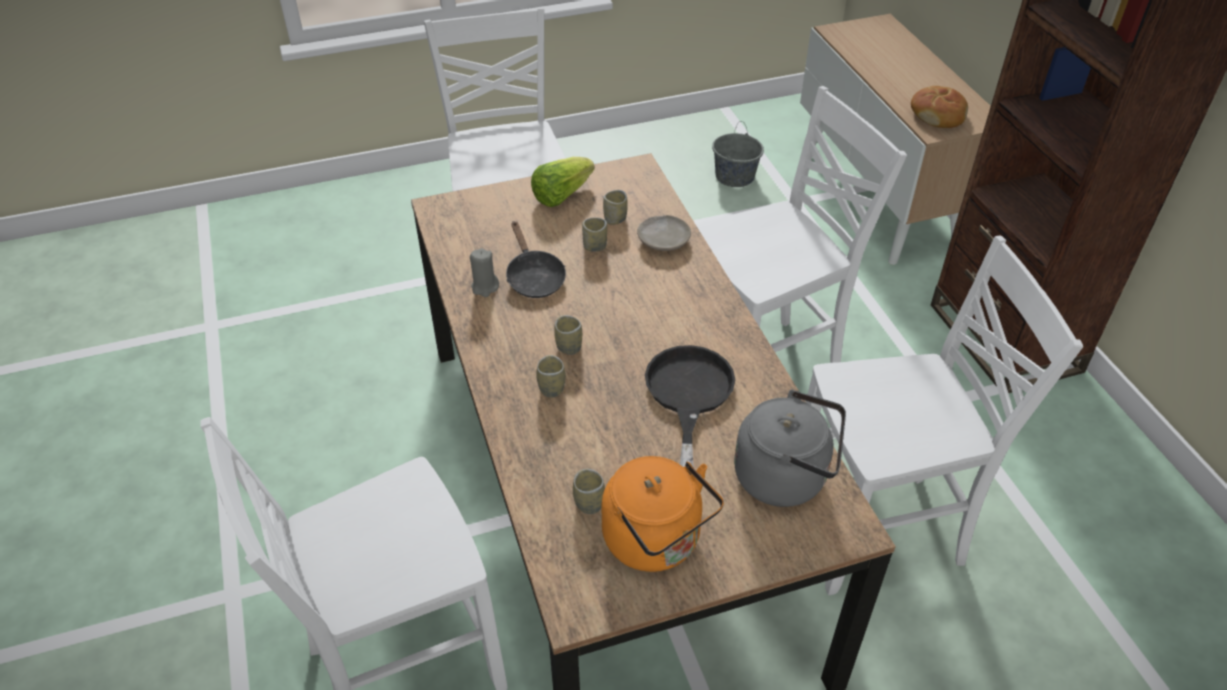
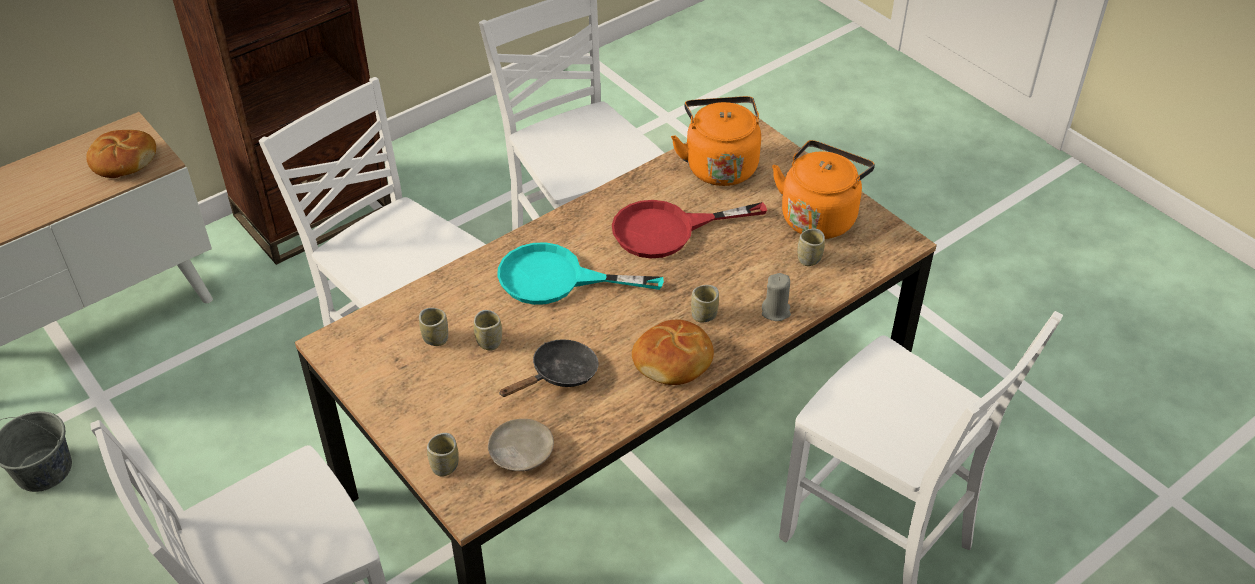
camera: 110 degrees left, 0 degrees up
grey candle [470,248,499,297] -> grey candle moved to [762,273,791,321]
lettuce [531,157,595,207] -> none
cup [554,315,582,355] -> cup moved to [427,433,459,477]
beige plate [637,215,691,251] -> beige plate moved to [488,419,554,471]
black frying pan [645,345,735,475] -> red frying pan [612,200,767,258]
grey kettle [734,390,846,507] -> orange kettle [671,96,761,186]
none -> turquoise frying pan [497,242,664,305]
none -> bread [632,319,714,385]

